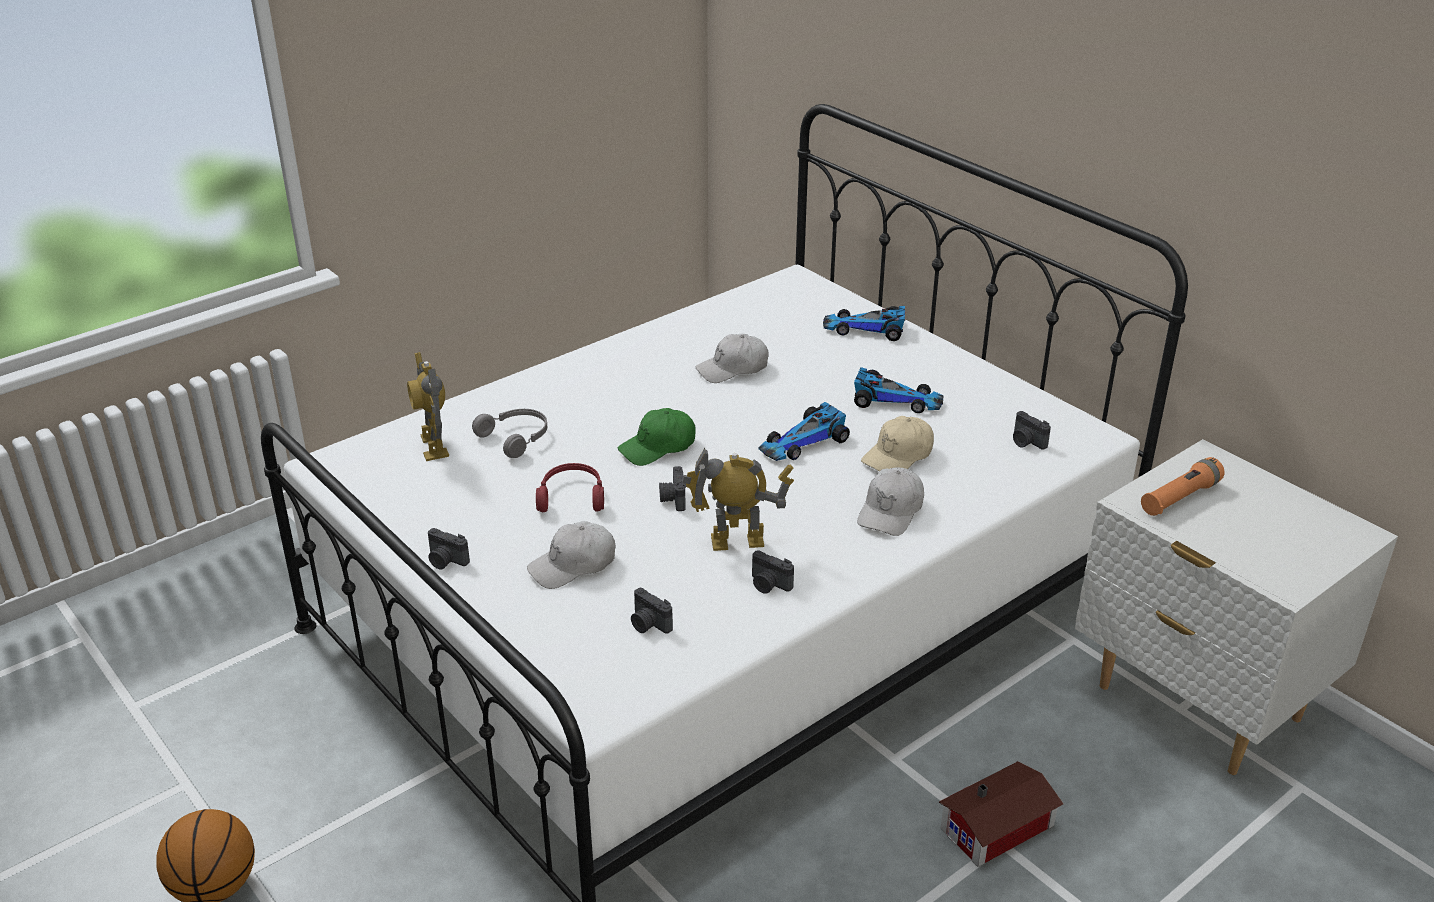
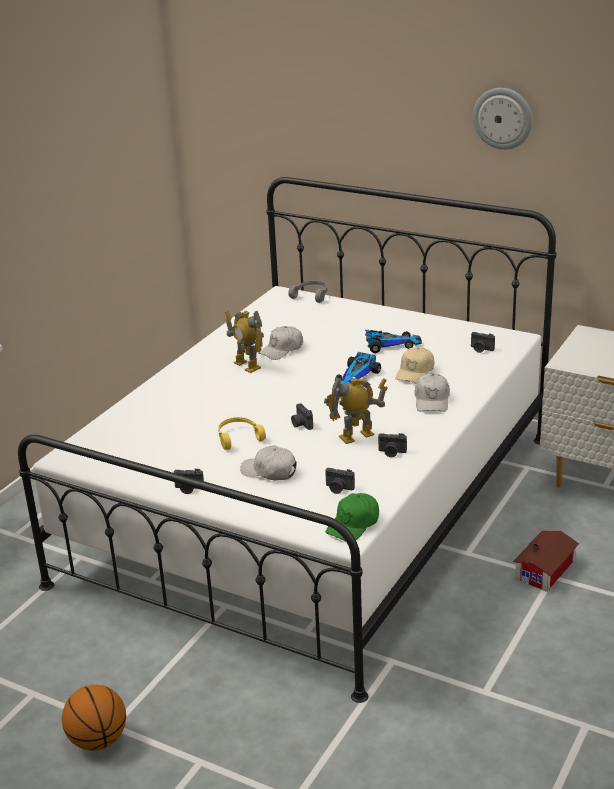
camera: 20 degrees left, 5 degrees down
toy robot [407,352,449,461] -> toy robot moved to [225,310,264,373]
grey headphones [472,409,547,458] -> grey headphones moved to [288,281,327,303]
white cap [527,521,615,589] -> white cap turned 75 degrees clockwise [240,445,297,480]
red headphones [536,463,604,512] -> yellow headphones [218,417,266,450]
green cap [618,408,696,466] -> green cap moved to [326,493,379,541]
toy car [823,306,905,341] -> none
orange flashlight [1141,457,1225,516] -> none
none -> wall clock [473,88,532,150]

